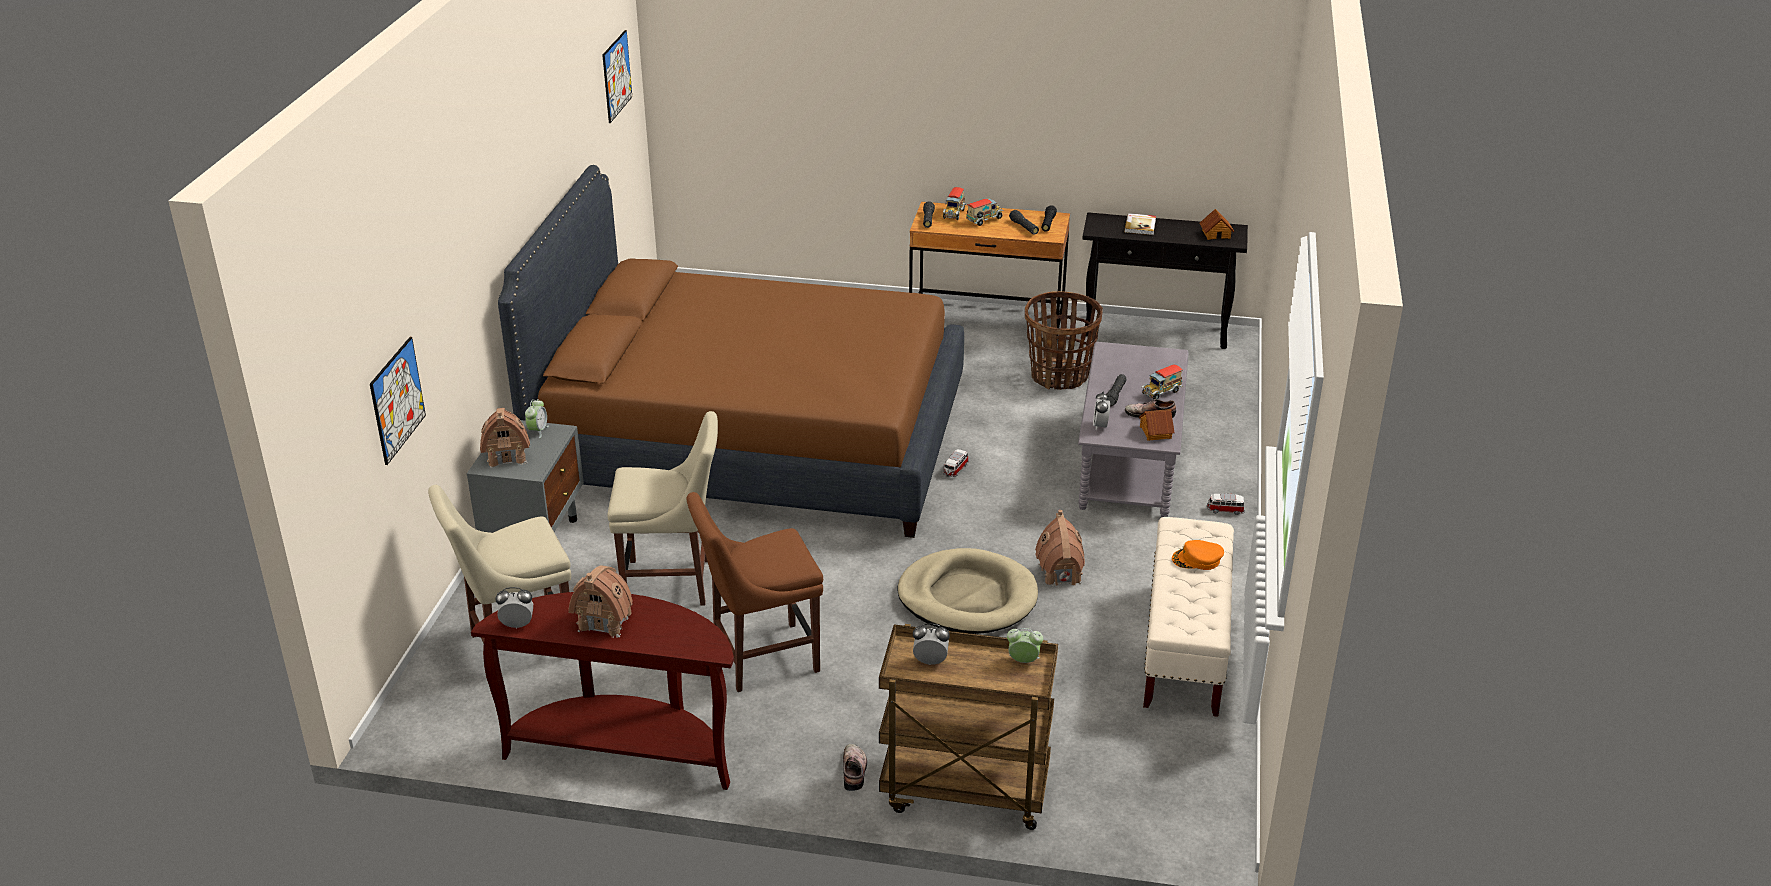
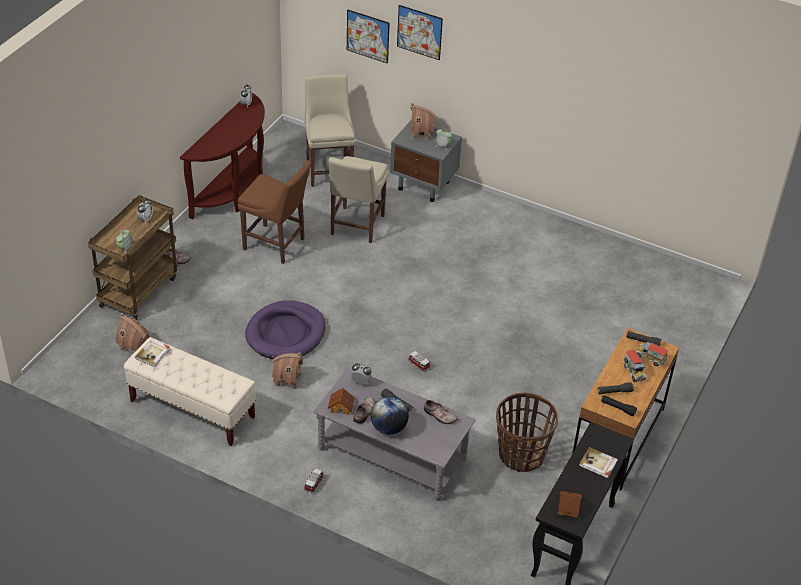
camera: 105 degrees right, 10 degrees up
brown bed [498,165,964,538] -> none
toy house [568,565,633,638] -> toy house moved to [116,313,150,355]
picture [602,30,632,123] -> picture moved to [397,5,443,60]
brown chair [687,492,823,692] -> brown chair turned 120 degrees clockwise [238,160,311,264]
beige dog bed [897,548,1038,634] -> purple dog bed [245,300,326,359]
toy truck [1142,364,1183,400] -> globe [371,397,409,435]
orange cap [1172,540,1224,570] -> none
none -> book [135,339,170,367]
none -> shoe [424,400,458,424]

